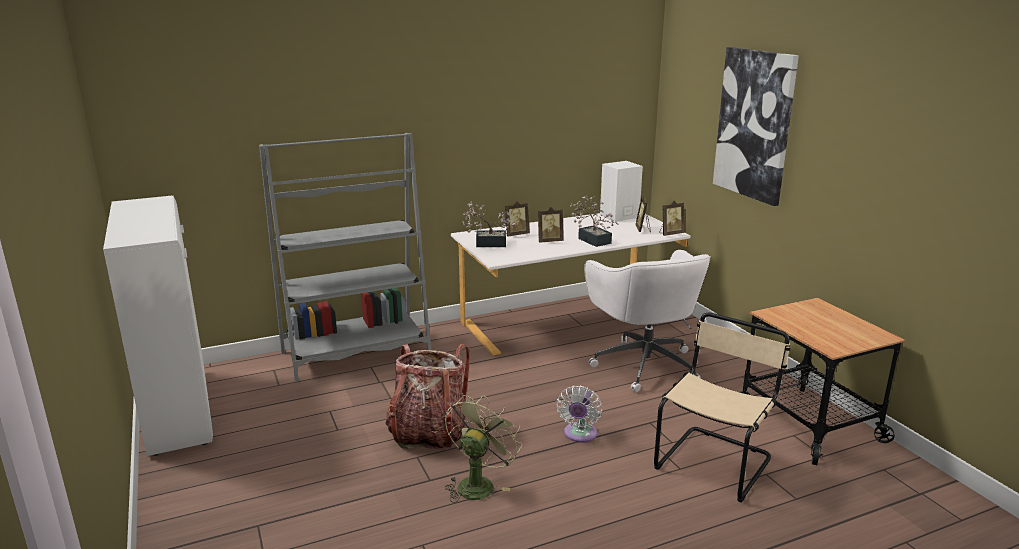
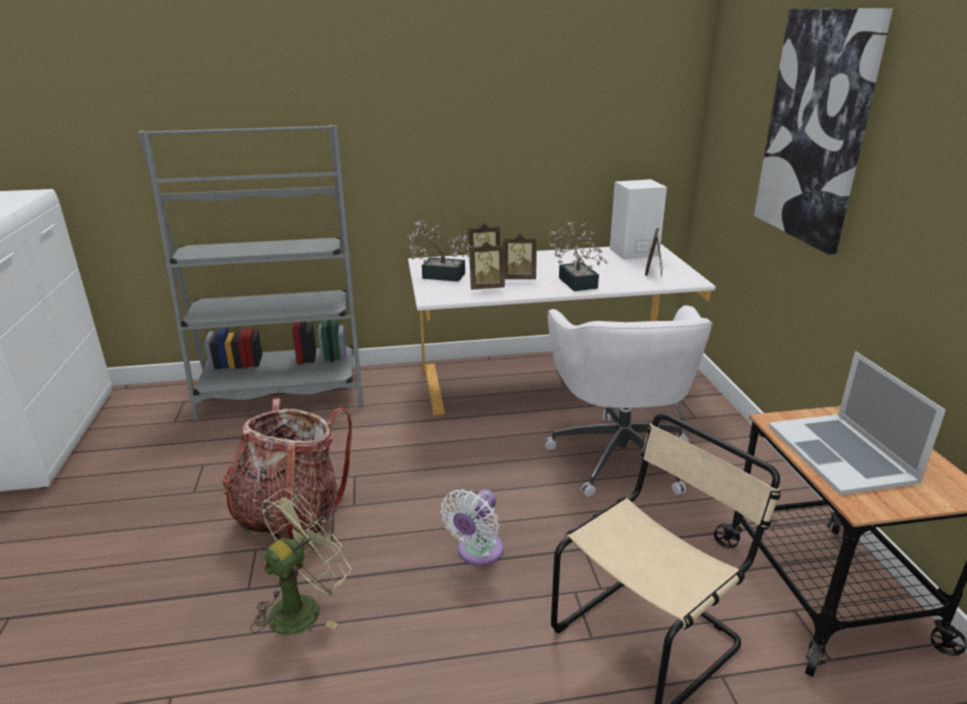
camera: 15 degrees right, 5 degrees up
picture frame [659,201,685,236] -> picture frame moved to [469,241,505,290]
none -> laptop [768,351,946,495]

